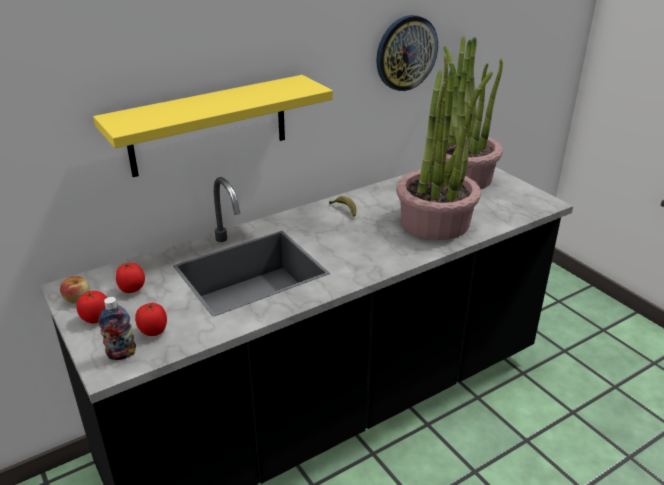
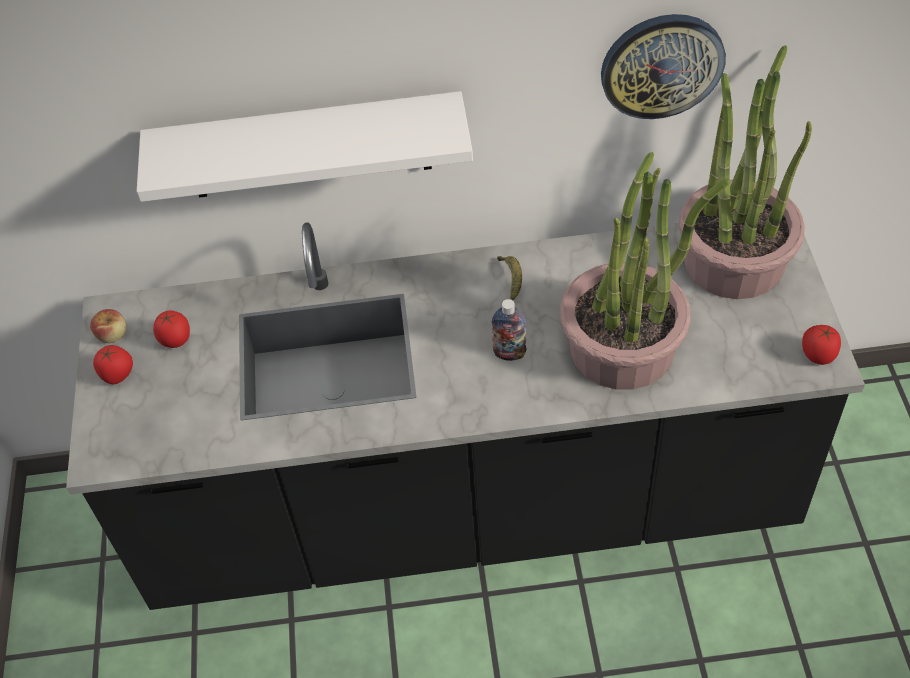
camera: 30 degrees right, 20 degrees up
yellow shelf [93,75,333,177] -> white shelf [137,91,473,202]
bottle [99,297,136,360] -> bottle moved to [491,299,526,361]
tomato [135,303,167,336] -> tomato moved to [802,325,841,365]

